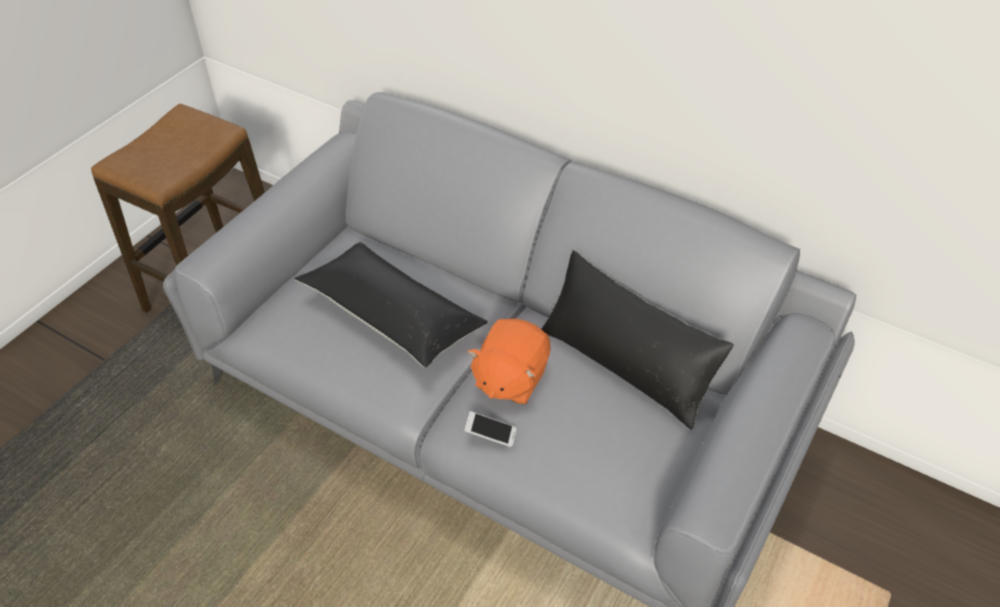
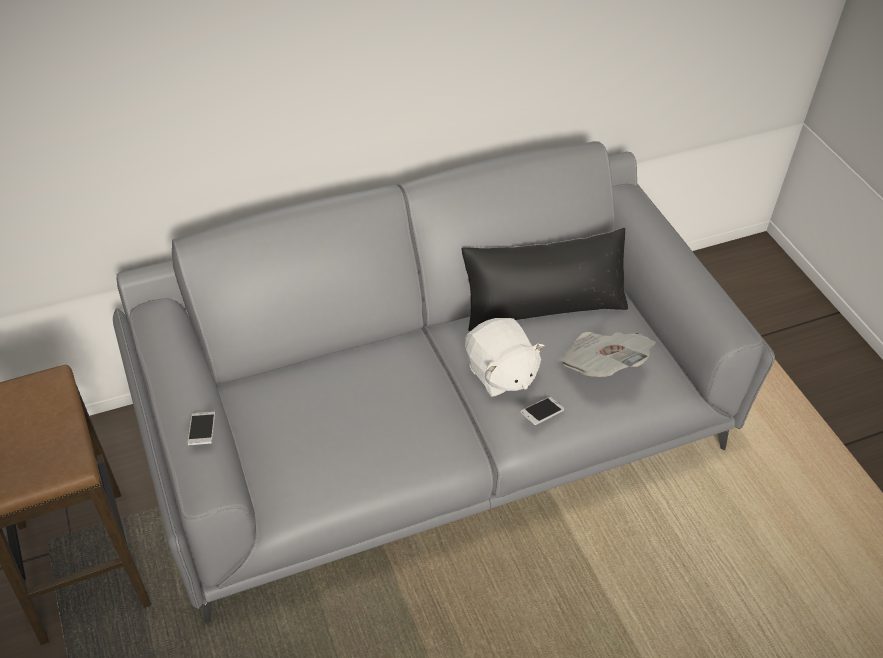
camera: 55 degrees left, 0 degrees up
black pillow [294,242,488,368] -> none
orange plush toy [468,319,550,404] -> white plush toy [465,318,545,397]
none -> phone [187,412,215,445]
none -> newspaper [557,332,656,377]

